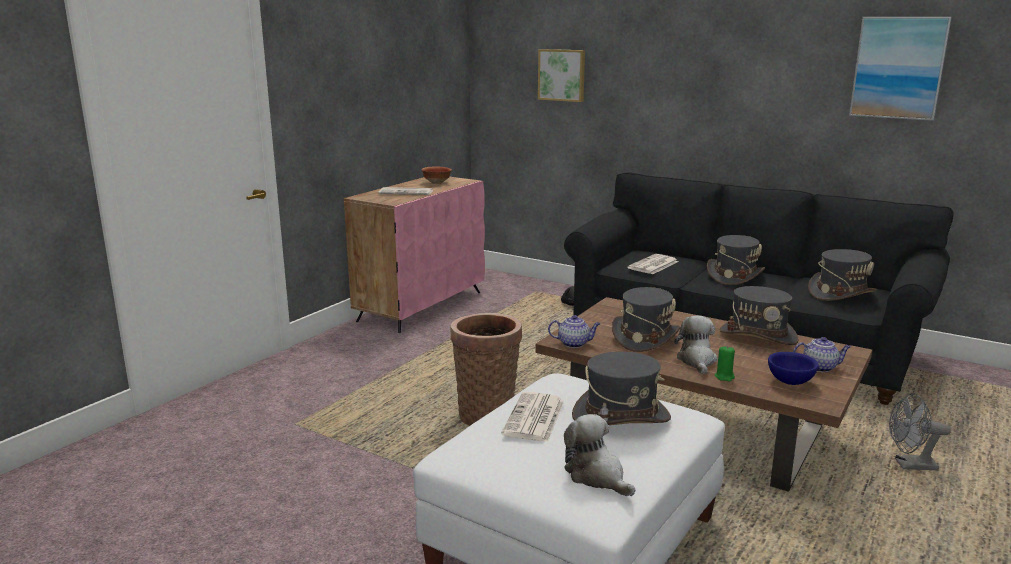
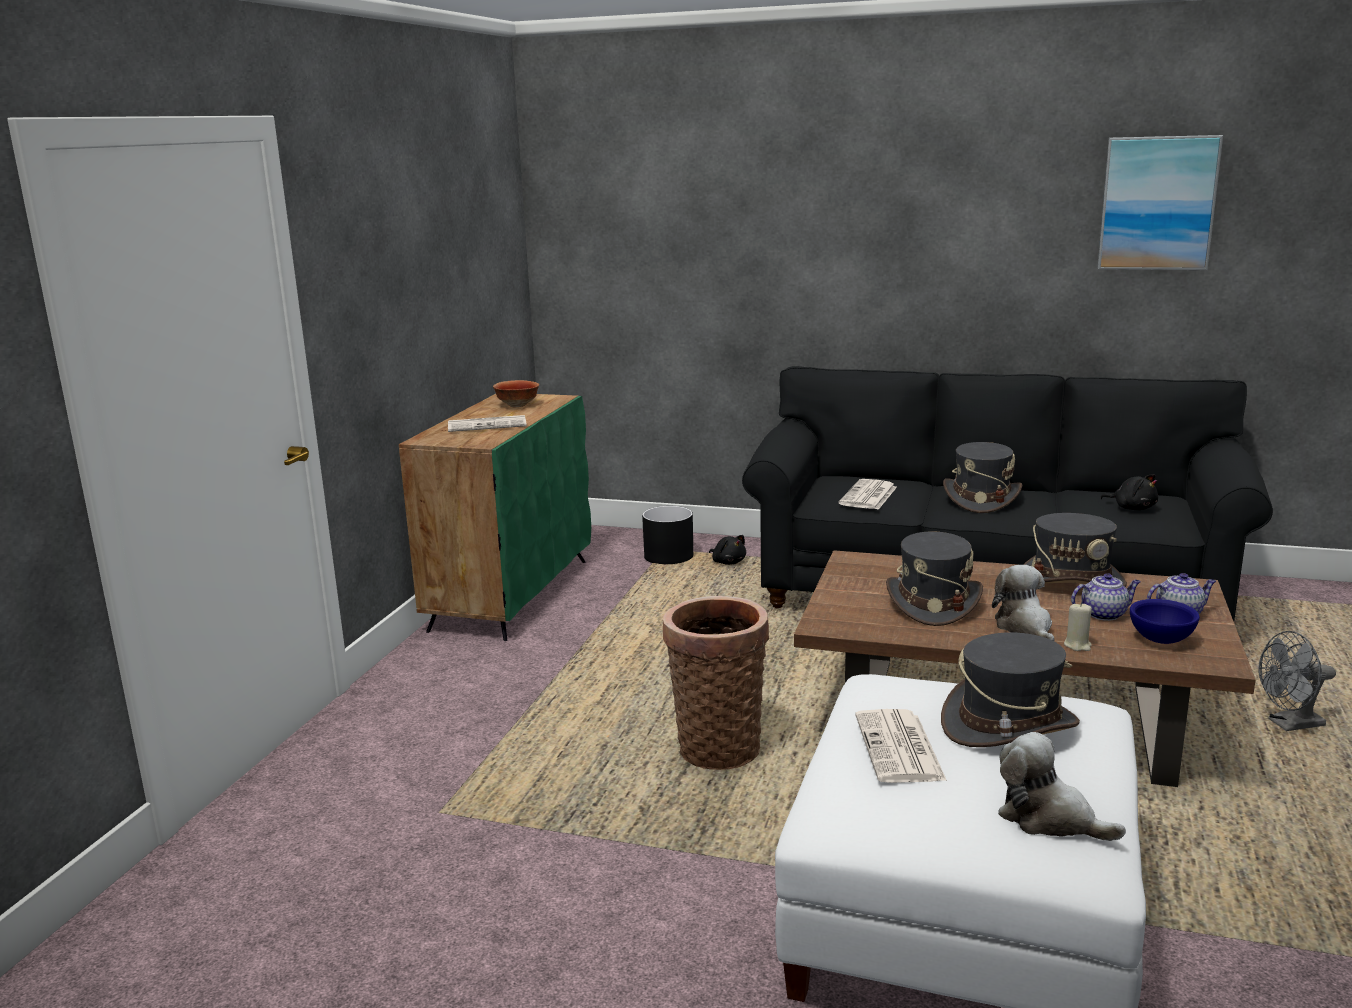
camera: 15 degrees left, 0 degrees up
pink cabinet [344,177,485,333] -> green cabinet [399,394,591,641]
picture [538,49,585,102] -> none
teapot [548,315,600,348] -> teapot moved to [1071,573,1141,621]
green candle [715,346,735,382] -> beige candle [1064,602,1092,651]
grey hat [808,249,877,301] -> black plush toy [1100,474,1158,510]
none -> black planter [642,506,693,564]

